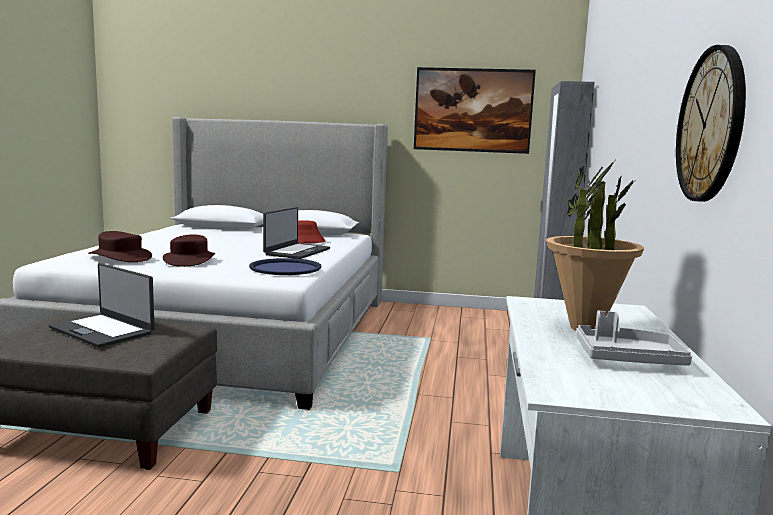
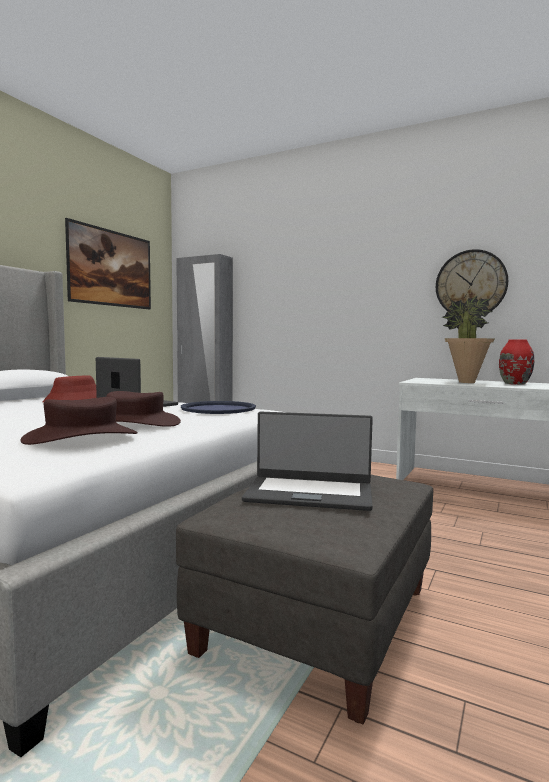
camera: 70 degrees left, 5 degrees down
laptop [49,263,155,348] -> laptop turned 45 degrees clockwise [242,412,373,511]
grey tray [576,311,692,366] -> red vase [499,339,534,385]

